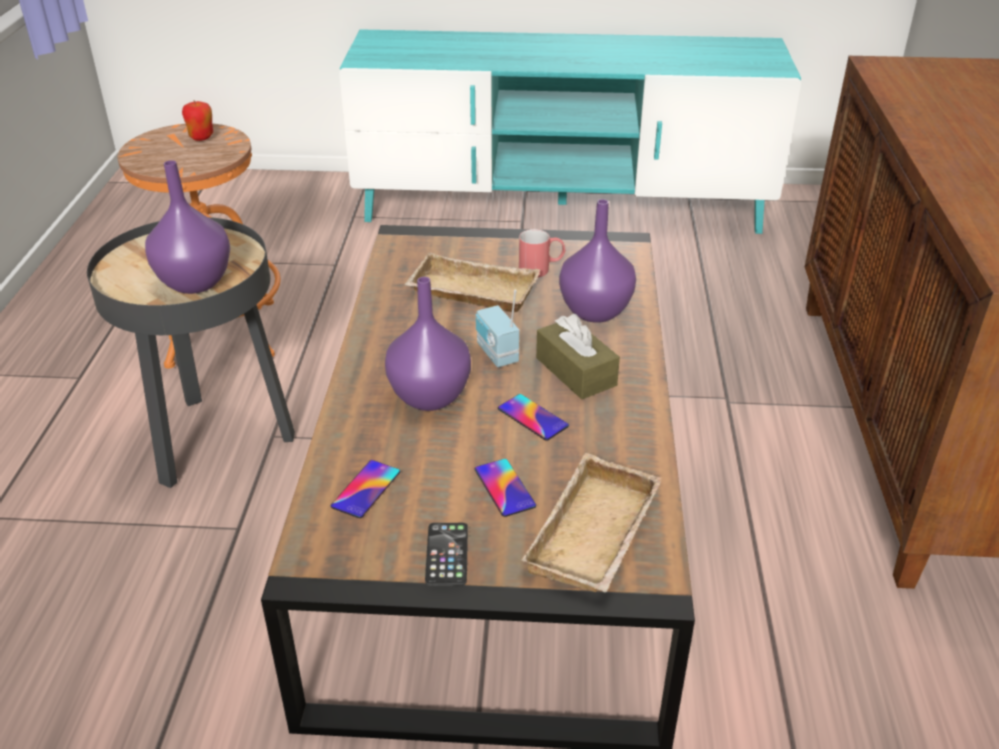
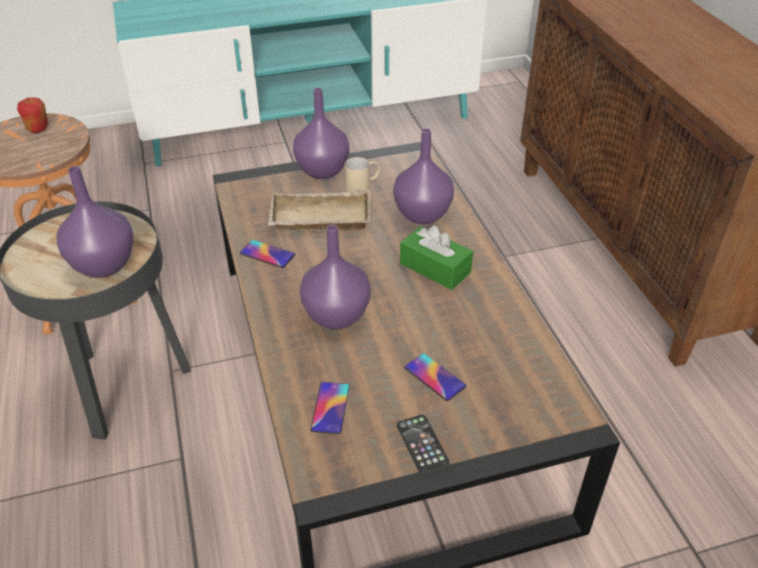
camera: 20 degrees left, 5 degrees up
radio [476,289,520,367] -> none
phone [498,394,569,441] -> phone moved to [240,240,295,268]
red mug [519,229,565,278] -> beige mug [345,157,380,192]
beige tray [521,453,662,592] -> none
brown tissue box [536,314,620,399] -> green tissue box [400,225,473,290]
none -> purple vase [293,88,349,179]

